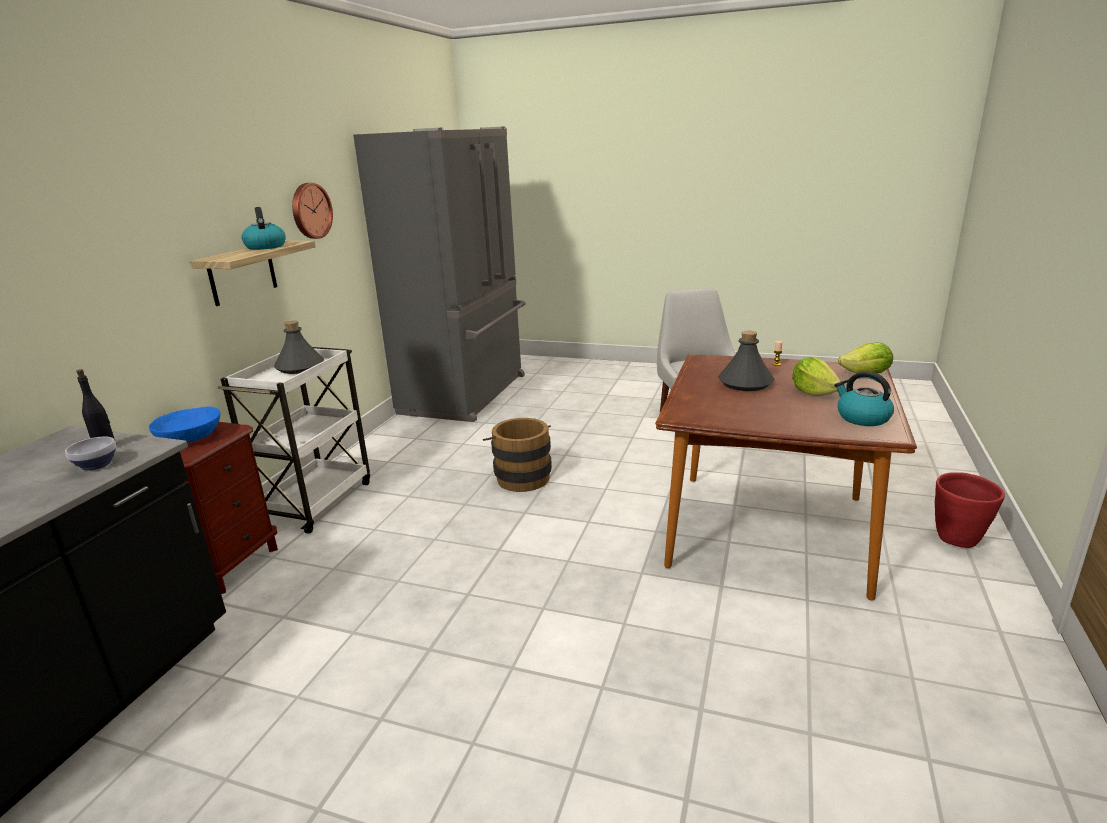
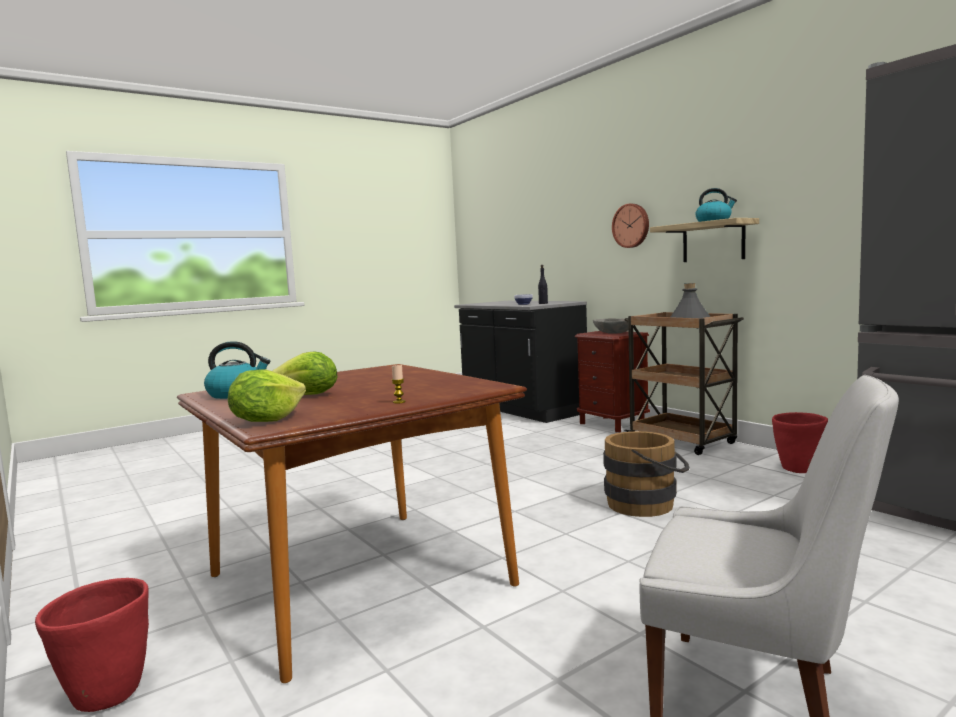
camera: 125 degrees right, 15 degrees down
blue bowl [149,406,220,443] -> grey bowl [593,319,629,334]
white cart [217,347,370,534] -> brown cart [624,312,744,455]
wall clock [292,183,333,239] -> wall clock moved to [612,204,649,248]
grey bottle [718,331,775,391] -> none
none -> red planter [772,412,828,473]

